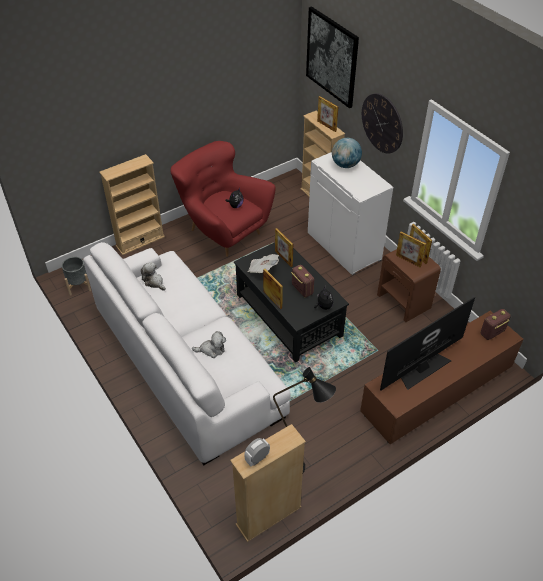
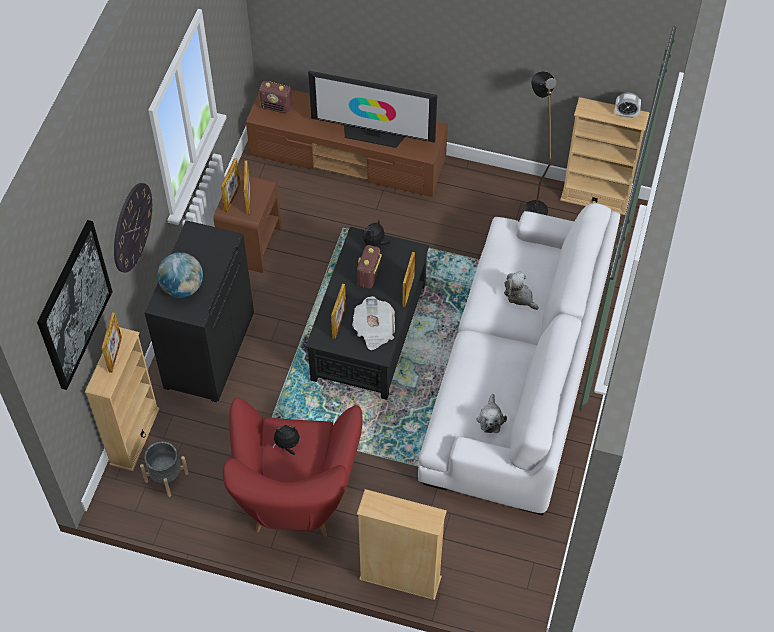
camera: 130 degrees left, 10 degrees up
grey planter [62,257,91,296] -> grey planter moved to [140,442,189,497]
white cabinet [308,152,393,275] -> black cabinet [145,220,254,402]

